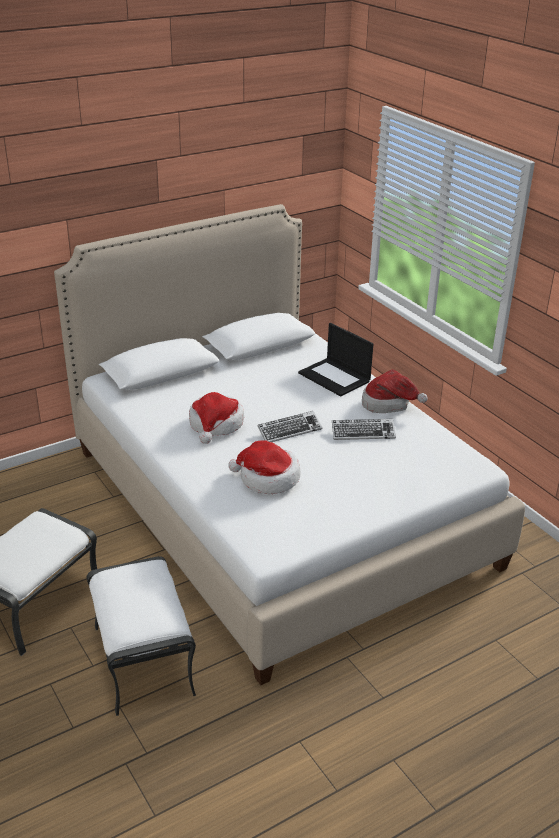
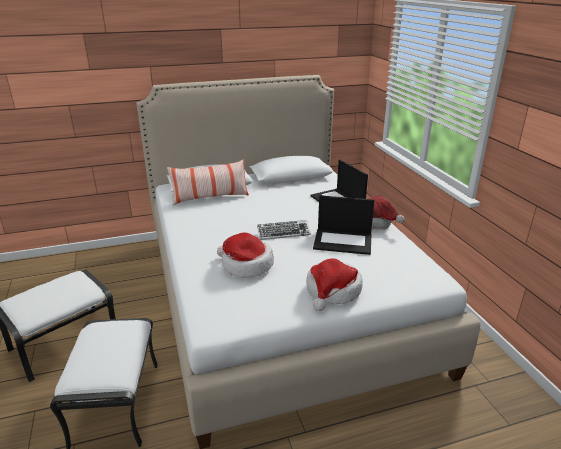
camera: 15 degrees right, 5 degrees down
hat [189,392,244,444] -> hat moved to [307,258,363,311]
keyboard [332,419,396,440] -> laptop [313,195,374,255]
none -> pillow [167,159,249,205]

